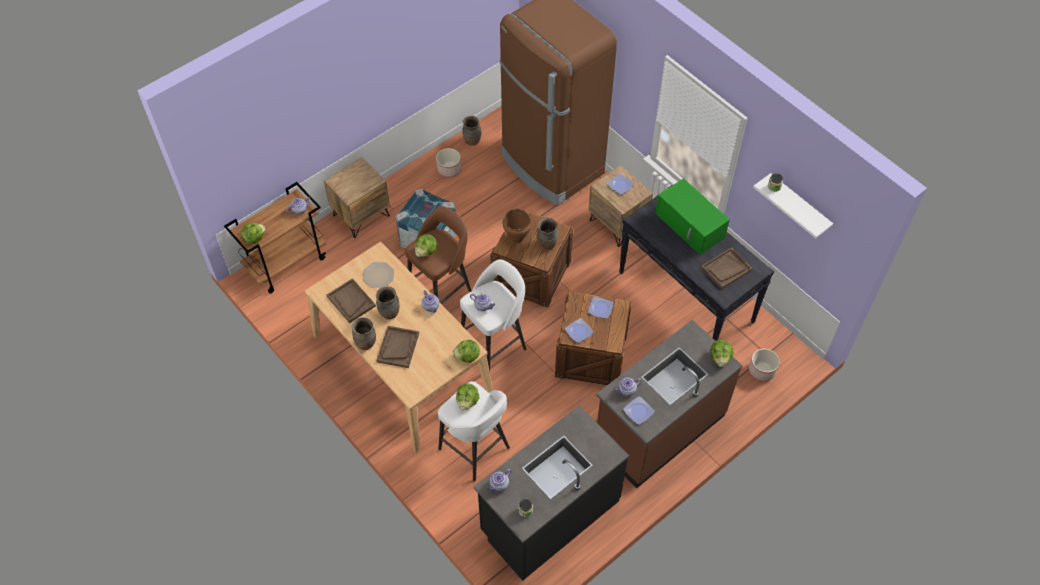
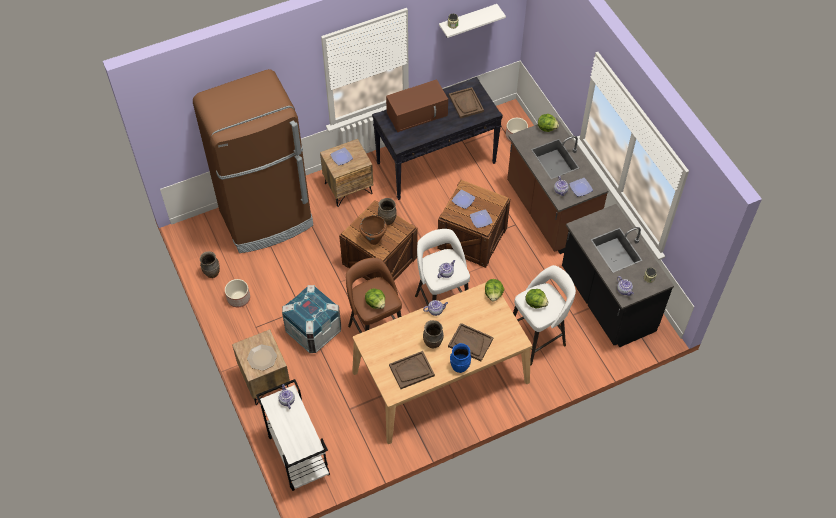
camera: 75 degrees left, 0 degrees up
brown cart [224,182,326,293] -> white cart [256,379,330,491]
lettuce [241,223,266,244] -> none
brown vase [352,317,376,350] -> blue vase [450,343,471,373]
plate [363,262,394,288] -> plate moved to [247,344,277,371]
green microwave [655,178,730,255] -> brown microwave [386,79,448,132]

